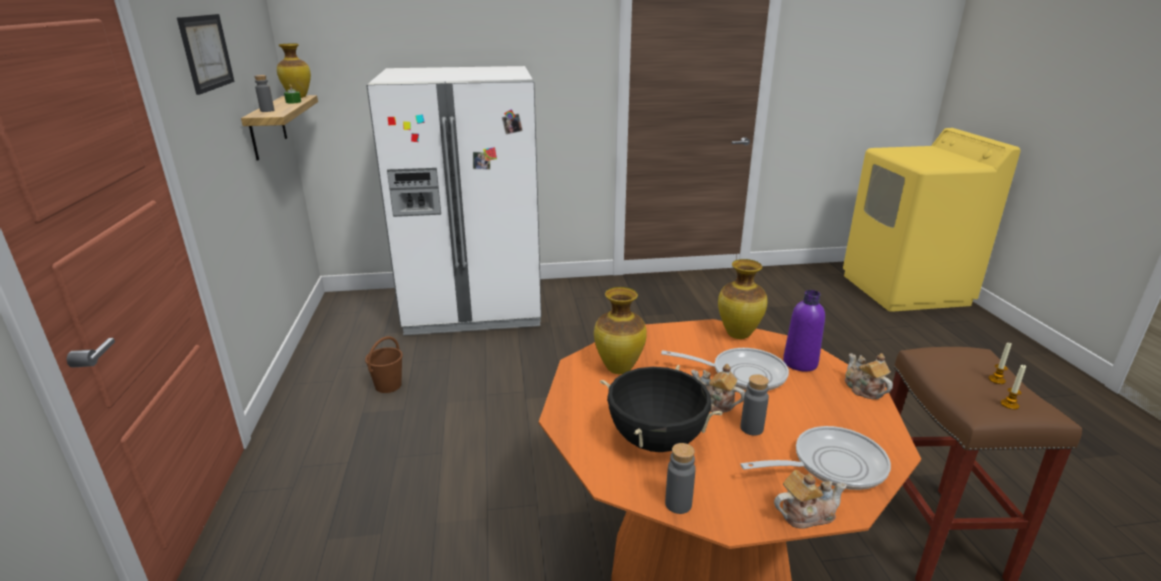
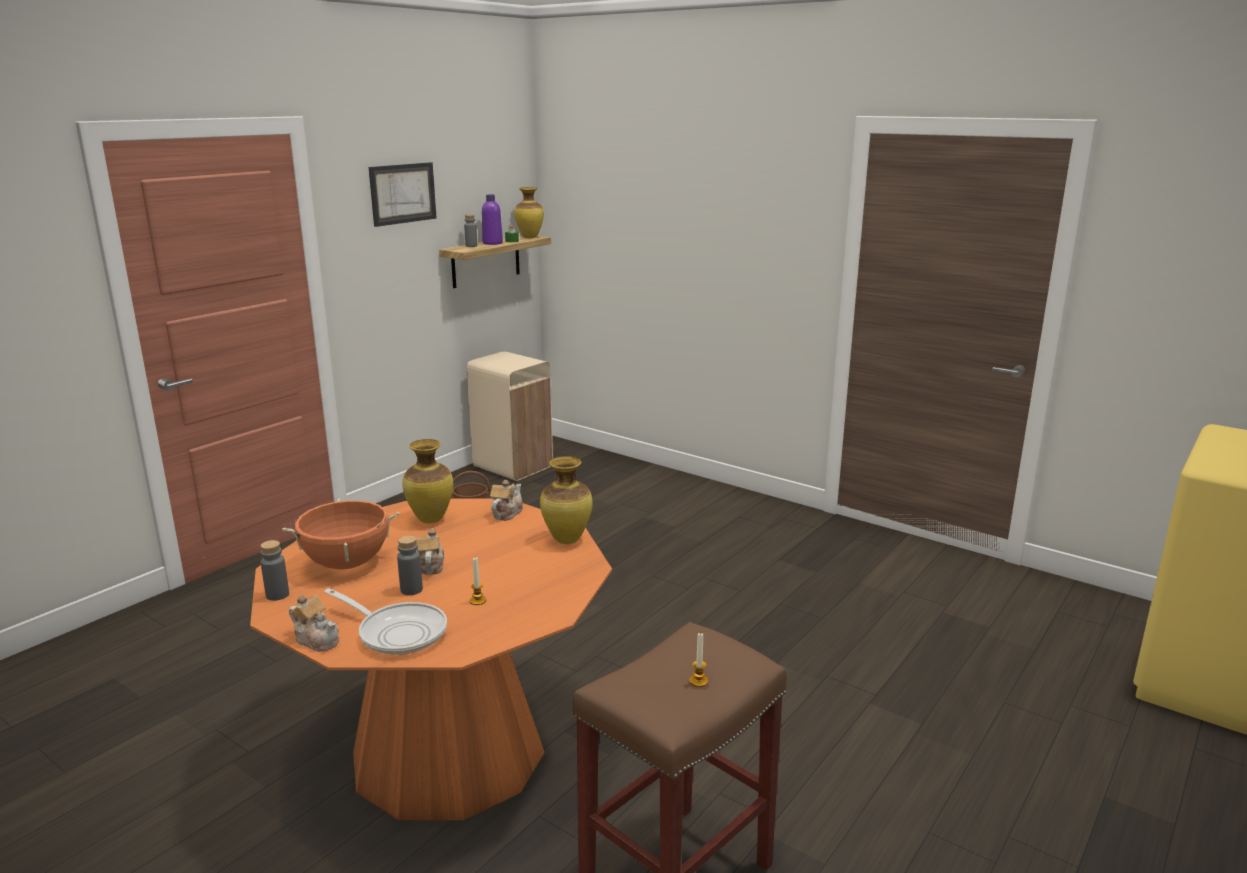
camera: 45 degrees right, 5 degrees down
white fridge [367,66,541,335] -> none
black cooking pot [600,365,723,452] -> orange cooking pot [282,498,400,569]
frying pan [661,348,789,390] -> none
purple bottle [783,290,825,372] -> purple bottle moved to [482,195,503,245]
teapot [845,353,893,399] -> teapot moved to [490,480,523,521]
candle [1001,365,1026,410] -> candle moved to [469,557,486,605]
none -> beige trash can [467,351,553,481]

